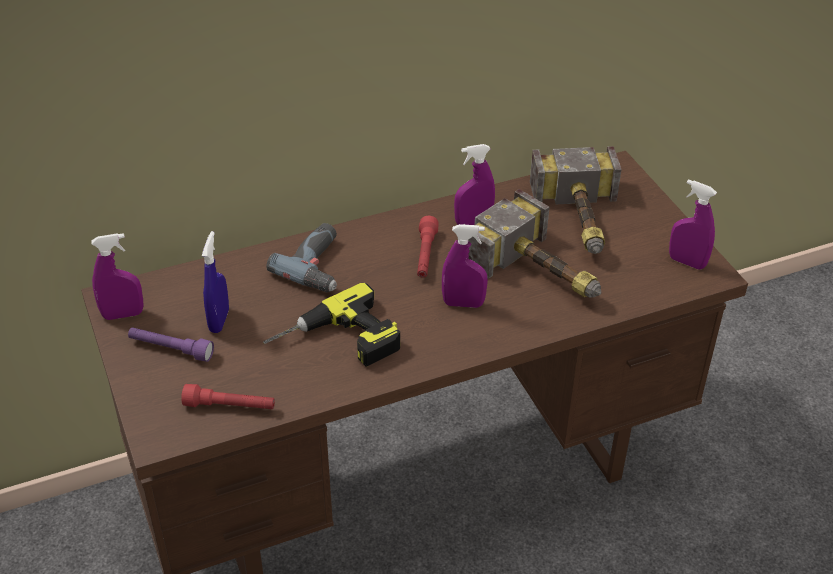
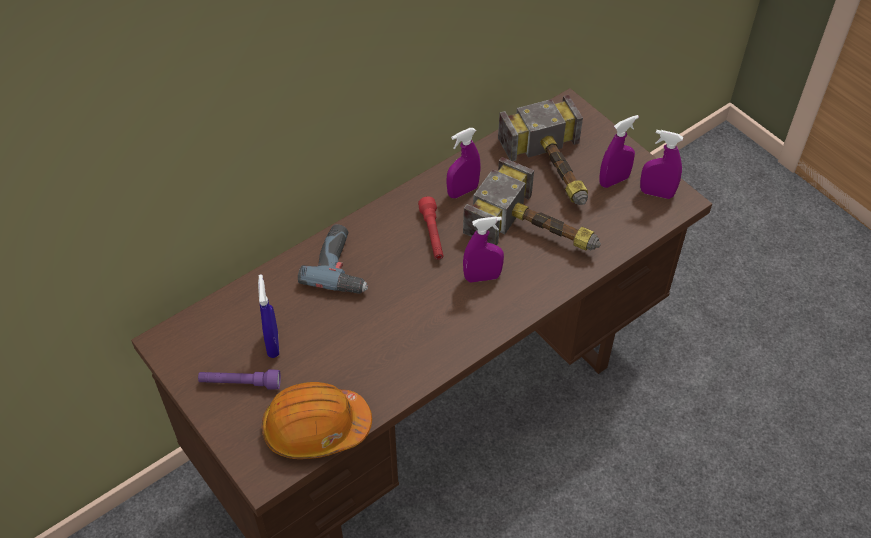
camera: 15 degrees left, 10 degrees up
purple spray bottle [91,233,144,320] -> purple spray bottle moved to [599,115,639,188]
red flashlight [181,384,275,409] -> orange hard hat [262,382,372,459]
power drill [263,283,400,367] -> none

